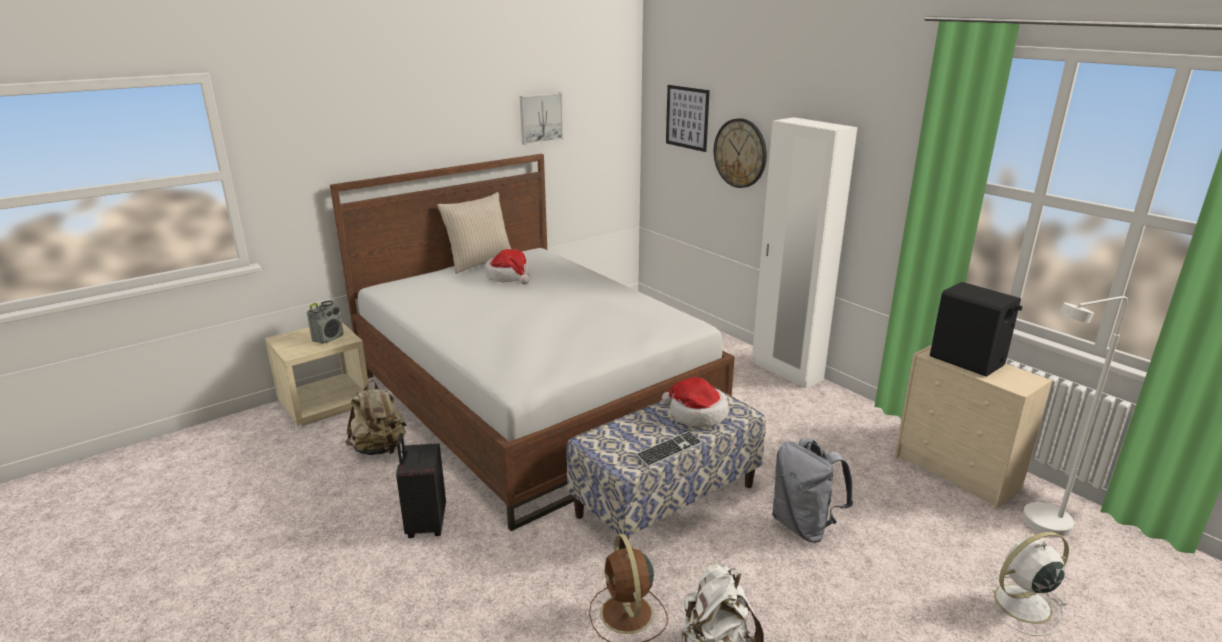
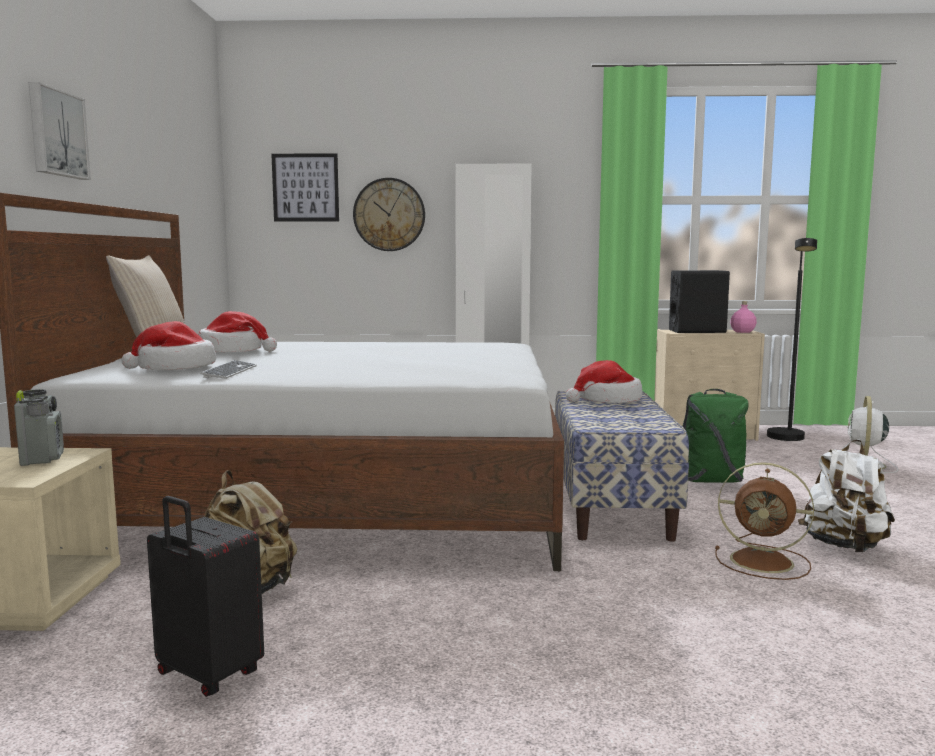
camera: 50 degrees left, 15 degrees down
black suitcase [396,433,446,538] -> black suitcase moved to [147,496,264,697]
picture [520,93,563,145] -> picture moved to [29,82,91,180]
keyboard [635,431,702,467] -> keyboard moved to [201,360,257,379]
grey backpack [772,438,853,542] -> green backpack [682,389,748,483]
white floor lamp [1022,296,1128,537] -> black floor lamp [767,238,817,441]
none -> hat [121,321,216,370]
none -> pink bottle [730,301,757,333]

